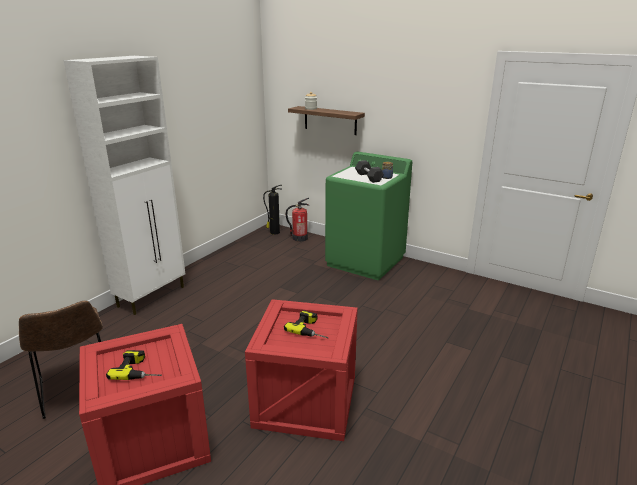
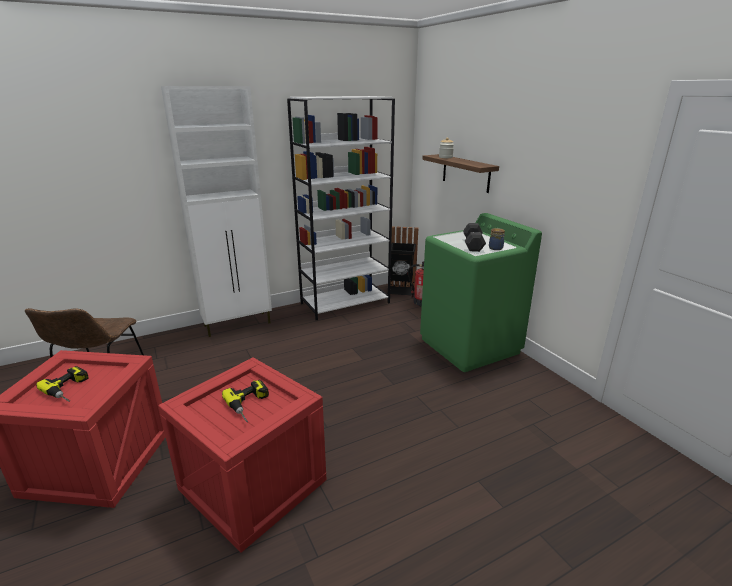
camera: 30 degrees right, 0 degrees up
fire extinguisher [263,185,282,235] -> black trash can [387,226,418,295]
none -> white bookcase [287,96,395,320]

